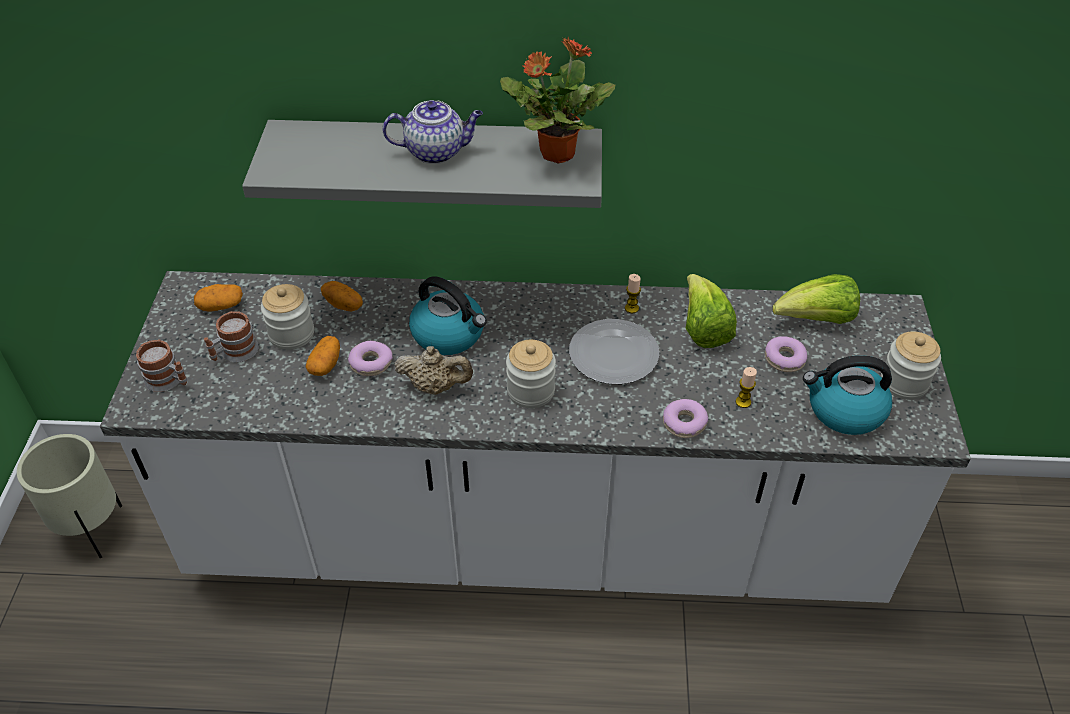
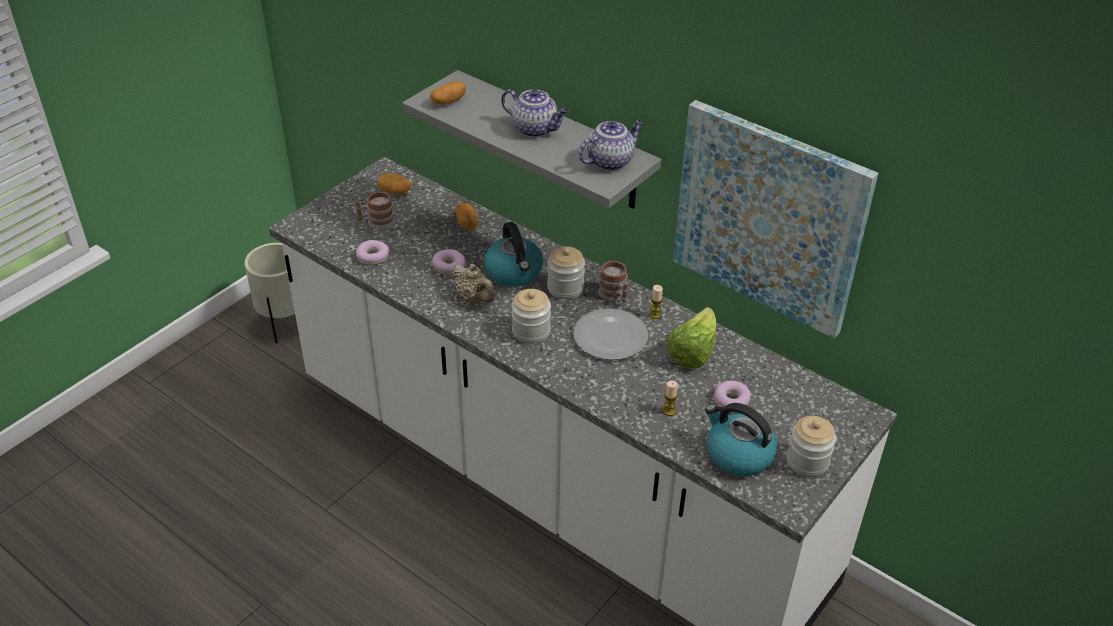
camera: 35 degrees right, 5 degrees down
mug [136,339,187,392] -> mug moved to [598,261,628,303]
jar [261,284,314,350] -> jar moved to [547,247,585,299]
potato [306,336,340,376] -> potato moved to [430,81,466,105]
potted plant [500,37,615,163] -> teapot [578,120,643,171]
donut [663,399,708,438] -> donut moved to [356,240,390,265]
lettuce [772,274,860,324] -> none
none -> picture [673,100,878,338]

